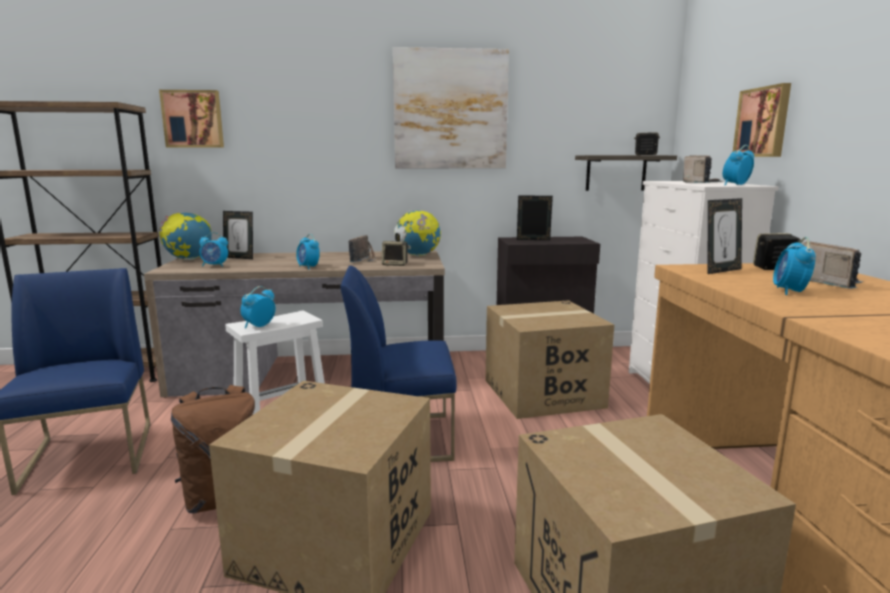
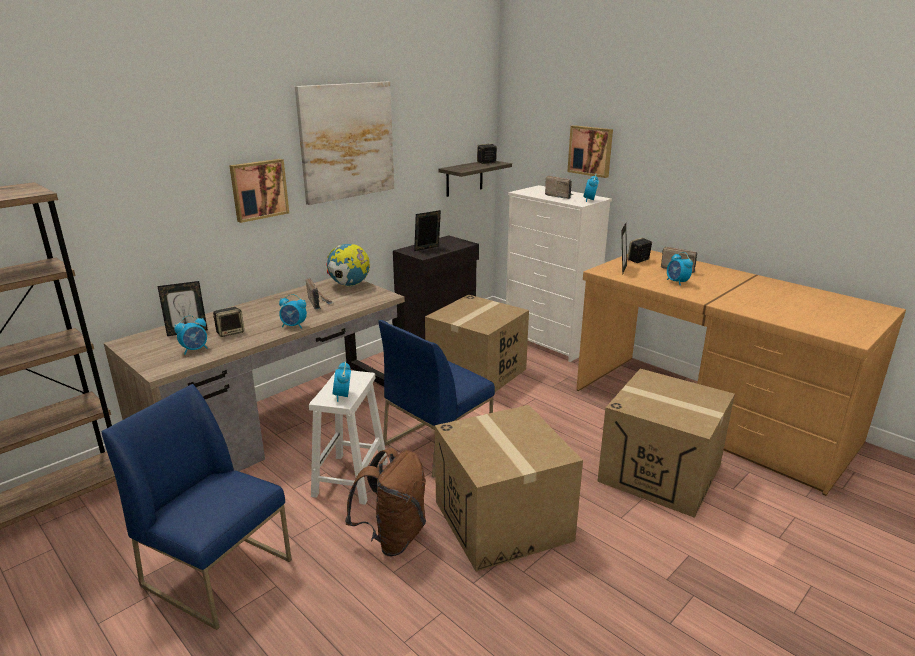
camera: 40 degrees left, 10 degrees up
globe [158,212,212,260] -> none
picture [159,90,224,148] -> picture moved to [229,159,289,223]
speaker [382,241,409,266] -> speaker moved to [213,307,244,337]

